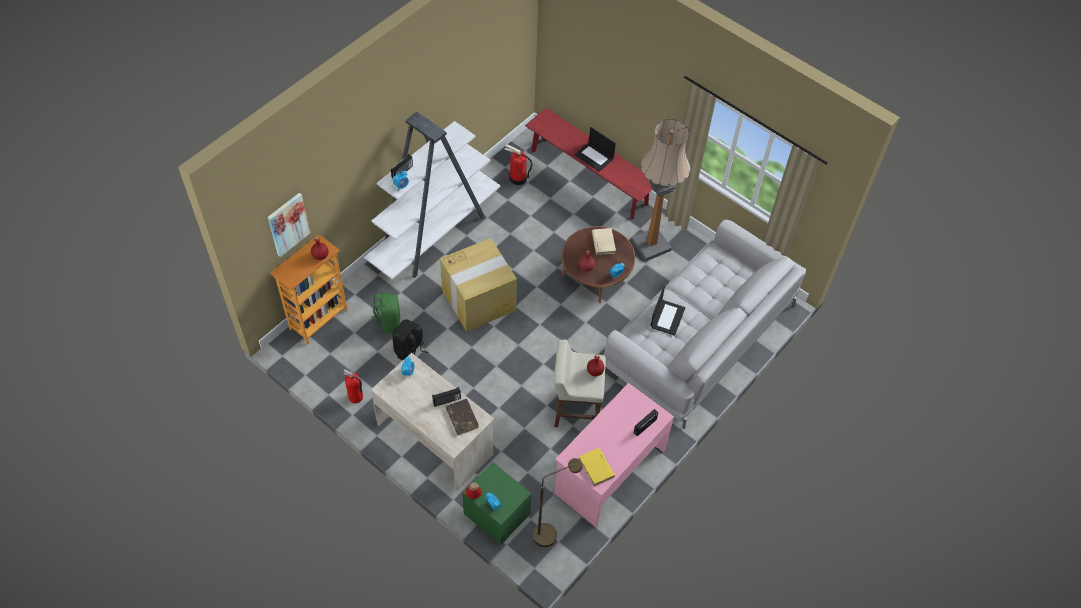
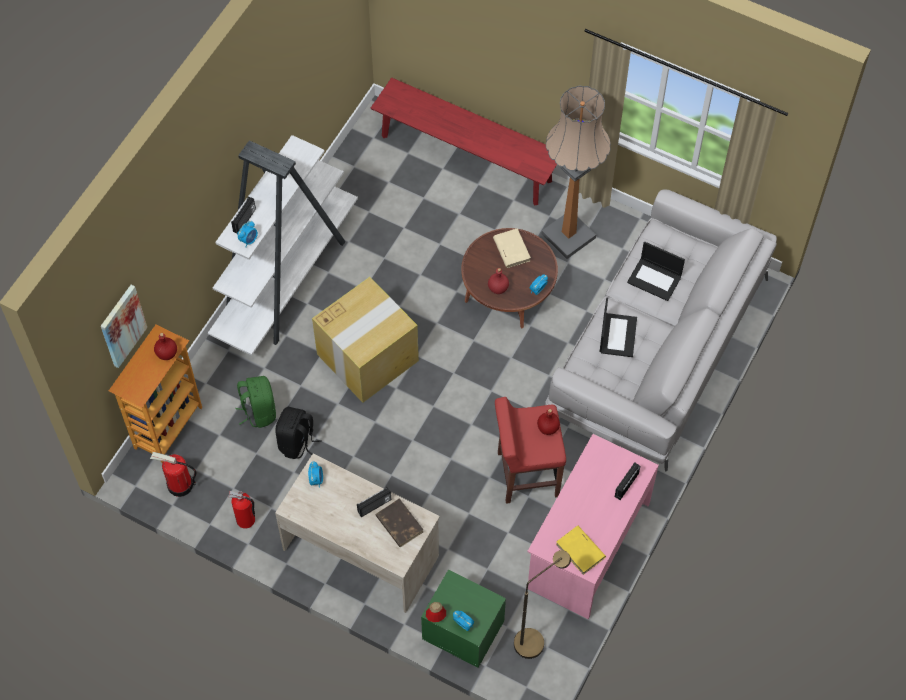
camera: 10 degrees left, 5 degrees up
fire extinguisher [504,144,532,185] -> fire extinguisher moved to [150,452,196,497]
beige stool [554,340,606,427] -> red stool [495,397,566,504]
laptop [575,127,616,172] -> laptop moved to [627,241,685,301]

